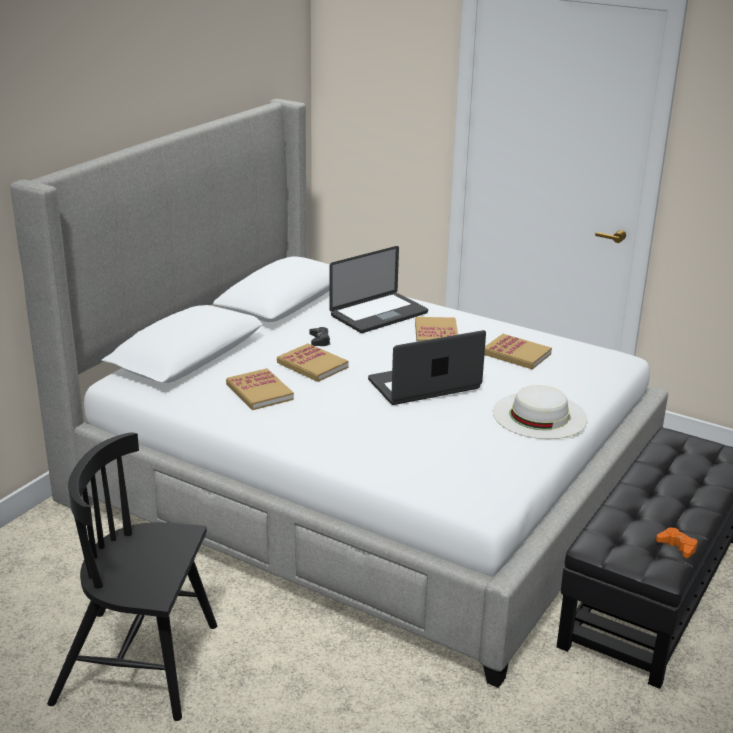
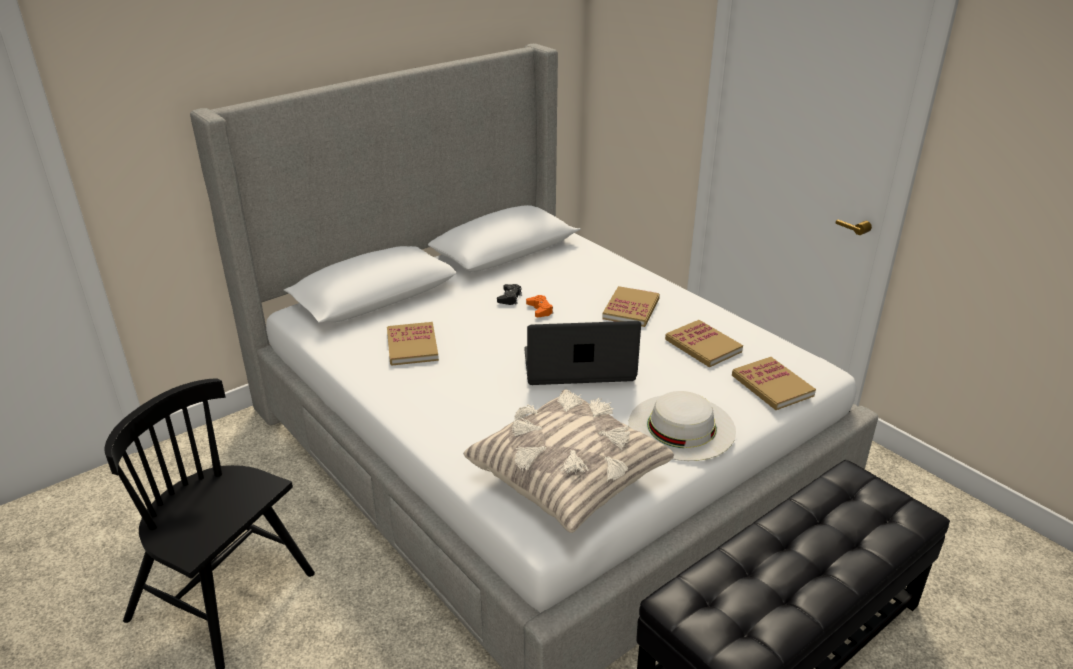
camera: 20 degrees right, 5 degrees up
book [277,343,348,382] -> book moved to [732,357,816,410]
laptop [329,246,428,333] -> none
orange game controller [656,528,698,558] -> orange game controller moved to [526,295,553,317]
none -> beige pillow [464,389,674,533]

